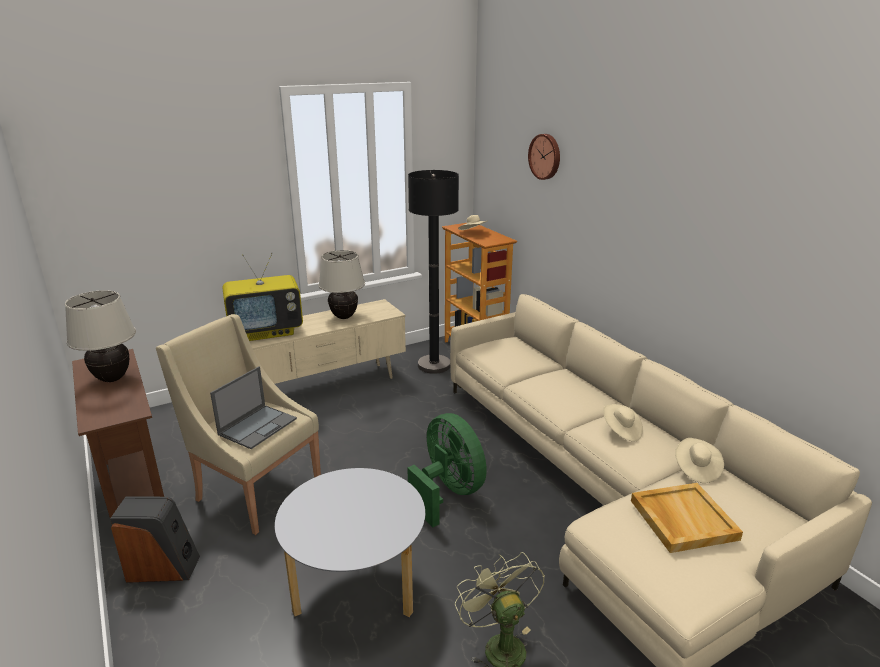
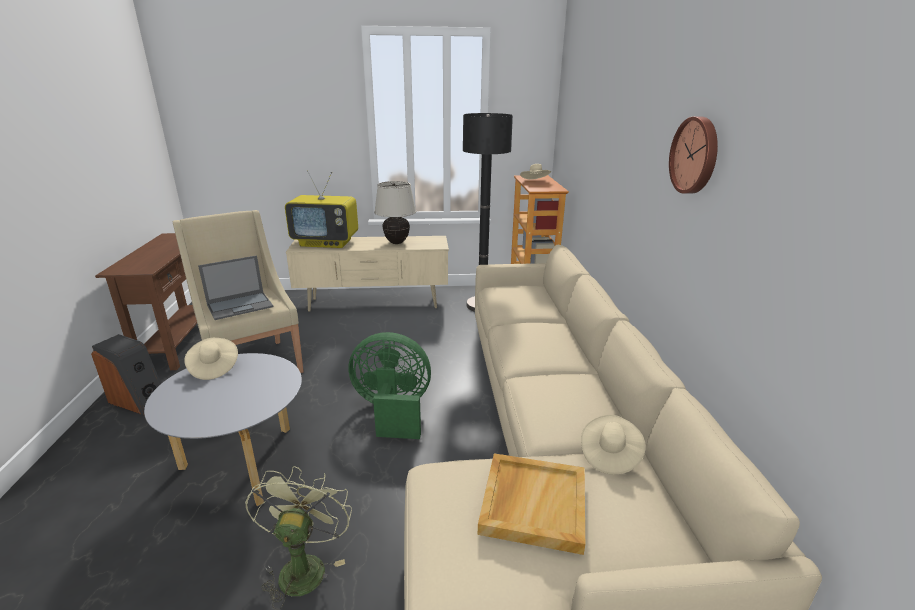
camera: 25 degrees right, 0 degrees up
beige table lamp [65,290,136,382] -> none
green fan [407,413,487,528] -> green fan turned 75 degrees counterclockwise [348,332,431,439]
wall clock [528,134,560,180] -> wall clock moved to [669,117,718,194]
beige hat [603,404,643,442] -> beige hat moved to [184,338,238,380]

